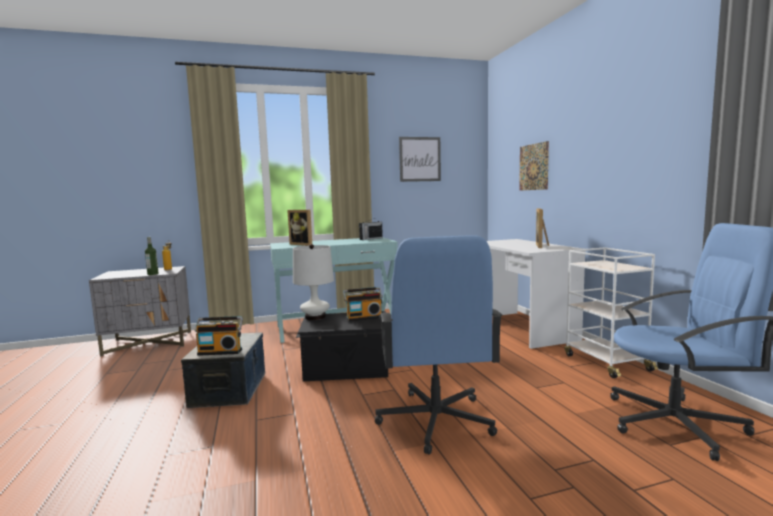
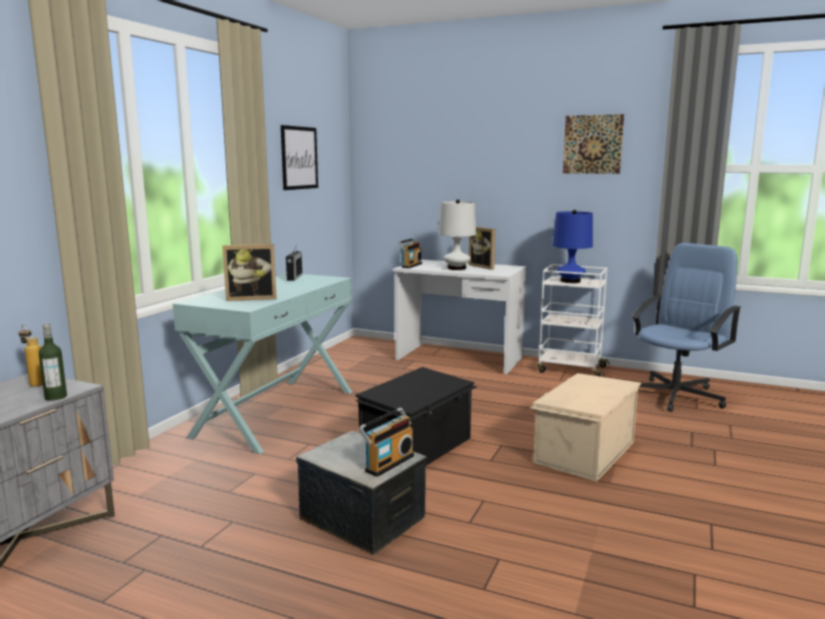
camera: 50 degrees left, 5 degrees up
white table lamp [293,244,334,321] -> white table lamp moved to [439,199,476,270]
radio [343,287,383,321] -> radio moved to [398,238,422,268]
blue office chair [374,235,503,455] -> beige storage box [530,373,641,482]
picture [519,141,549,191] -> picture moved to [563,114,624,174]
none -> blue table lamp [552,210,593,283]

